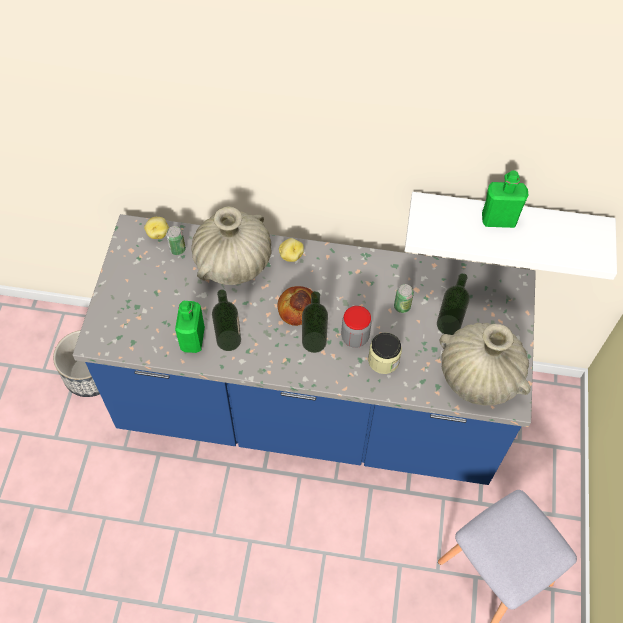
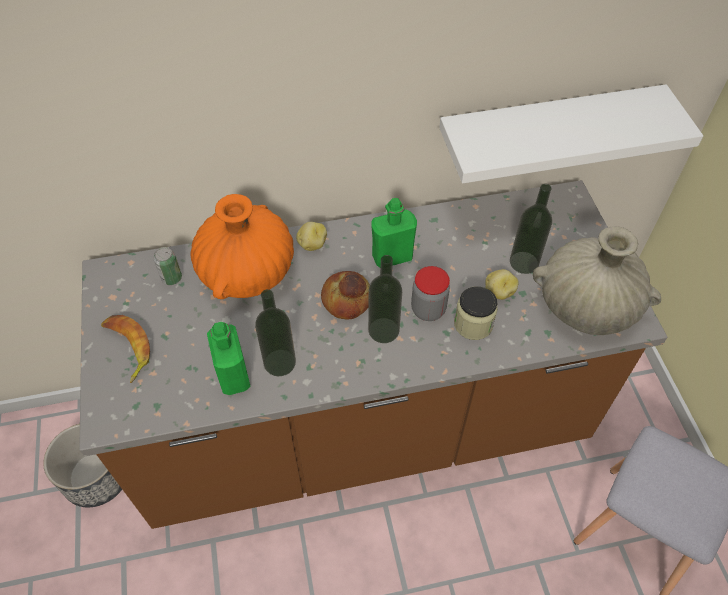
camera: 20 degrees left, 5 degrees down
blue counter [73,214,536,485] -> brown counter [79,180,667,529]
potato [144,217,169,239] -> potato moved to [485,269,519,300]
beige vase [191,206,272,285] -> orange vase [191,194,294,299]
can [394,284,414,313] -> none
green bottle [482,171,528,228] -> green bottle moved to [371,198,417,268]
none -> banana [101,315,150,383]

